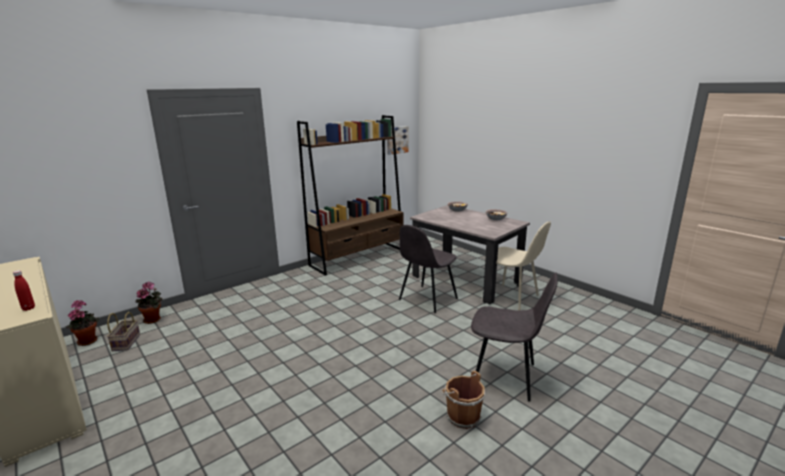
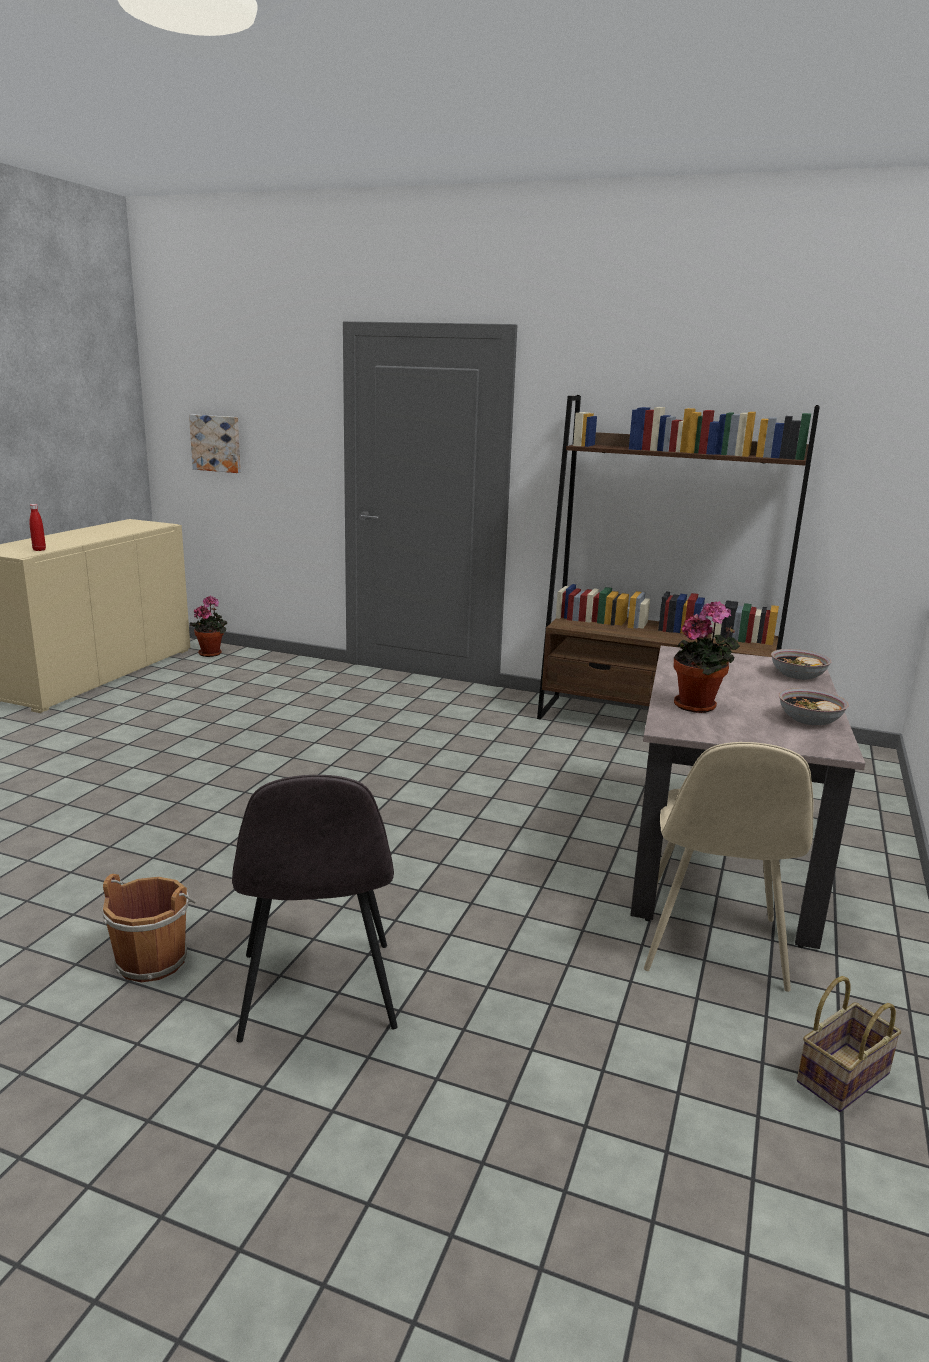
camera: 60 degrees right, 0 degrees up
basket [107,312,140,351] -> basket moved to [797,976,902,1112]
potted plant [135,282,162,324] -> potted plant moved to [674,601,740,713]
picture [387,126,408,155] -> picture moved to [189,414,241,473]
grey chair [399,225,458,313] -> none

